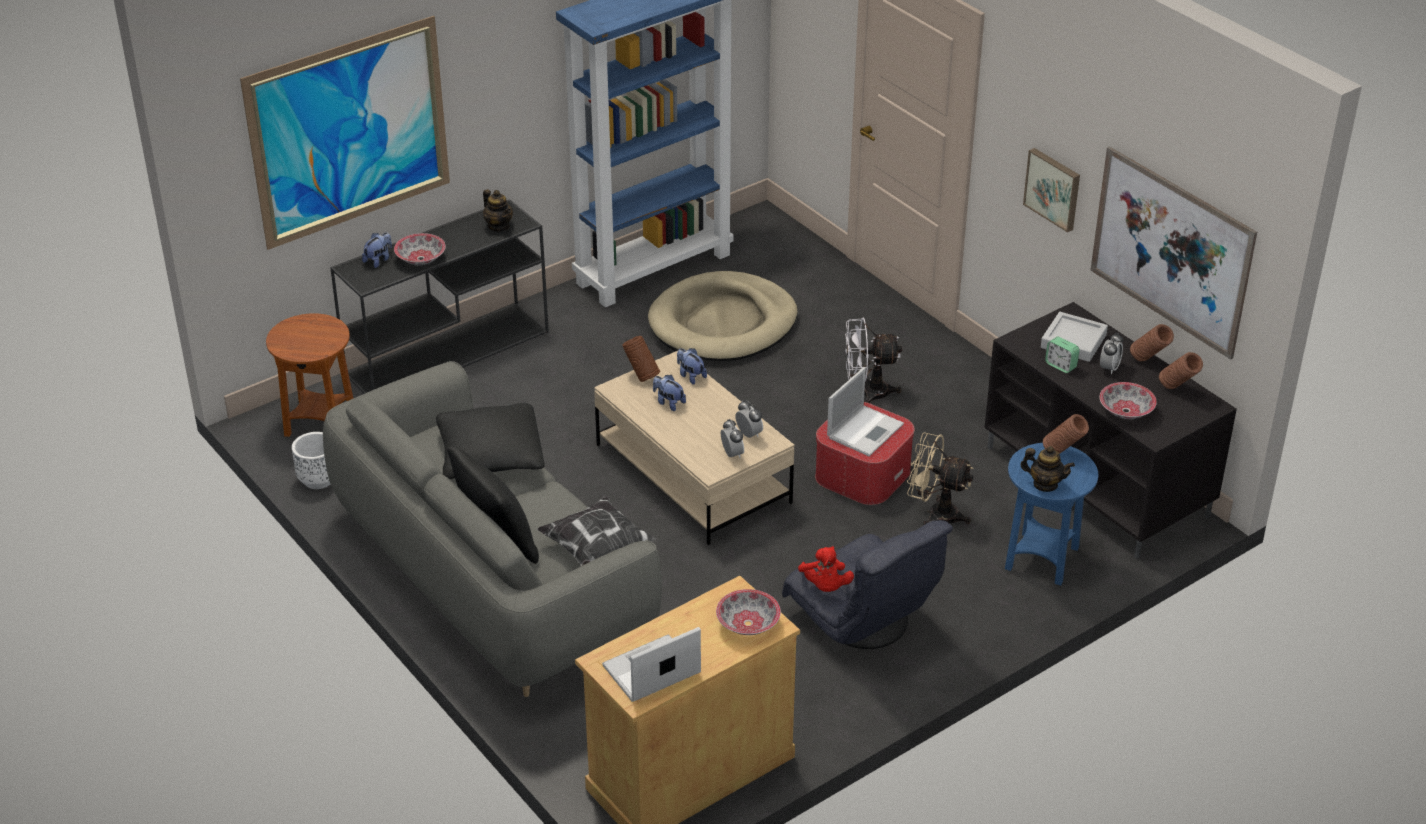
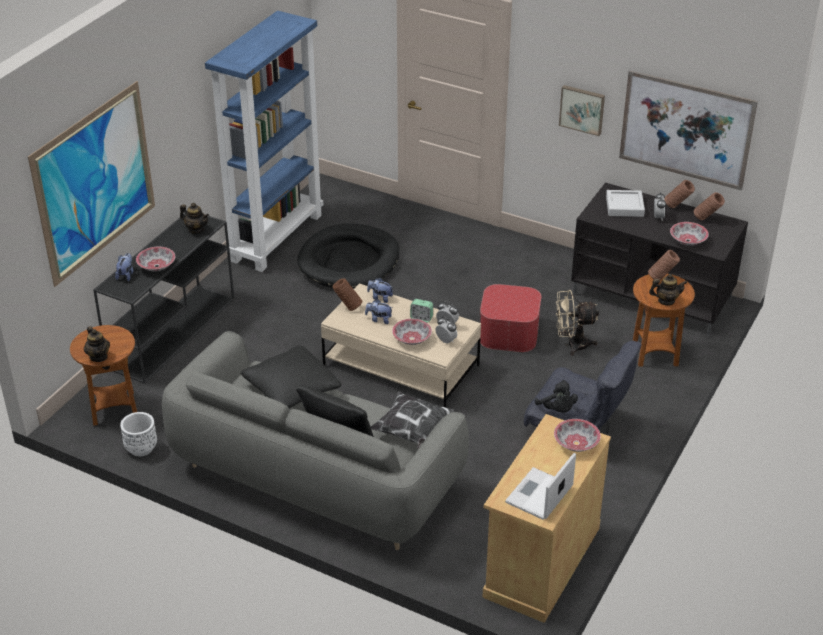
camera: 25 degrees left, 0 degrees up
beige dog bed [648,271,797,361] -> black dog bed [297,224,399,288]
red plush toy [798,546,854,592] -> black plush toy [535,380,578,413]
laptop [827,367,904,456] -> none
white fan [845,317,902,403] -> none
blue side table [1005,443,1098,585] -> brown side table [633,274,695,367]
alarm clock [1045,337,1080,373] -> alarm clock moved to [410,299,433,322]
none -> teapot [84,326,110,362]
none -> bowl [392,319,432,345]

